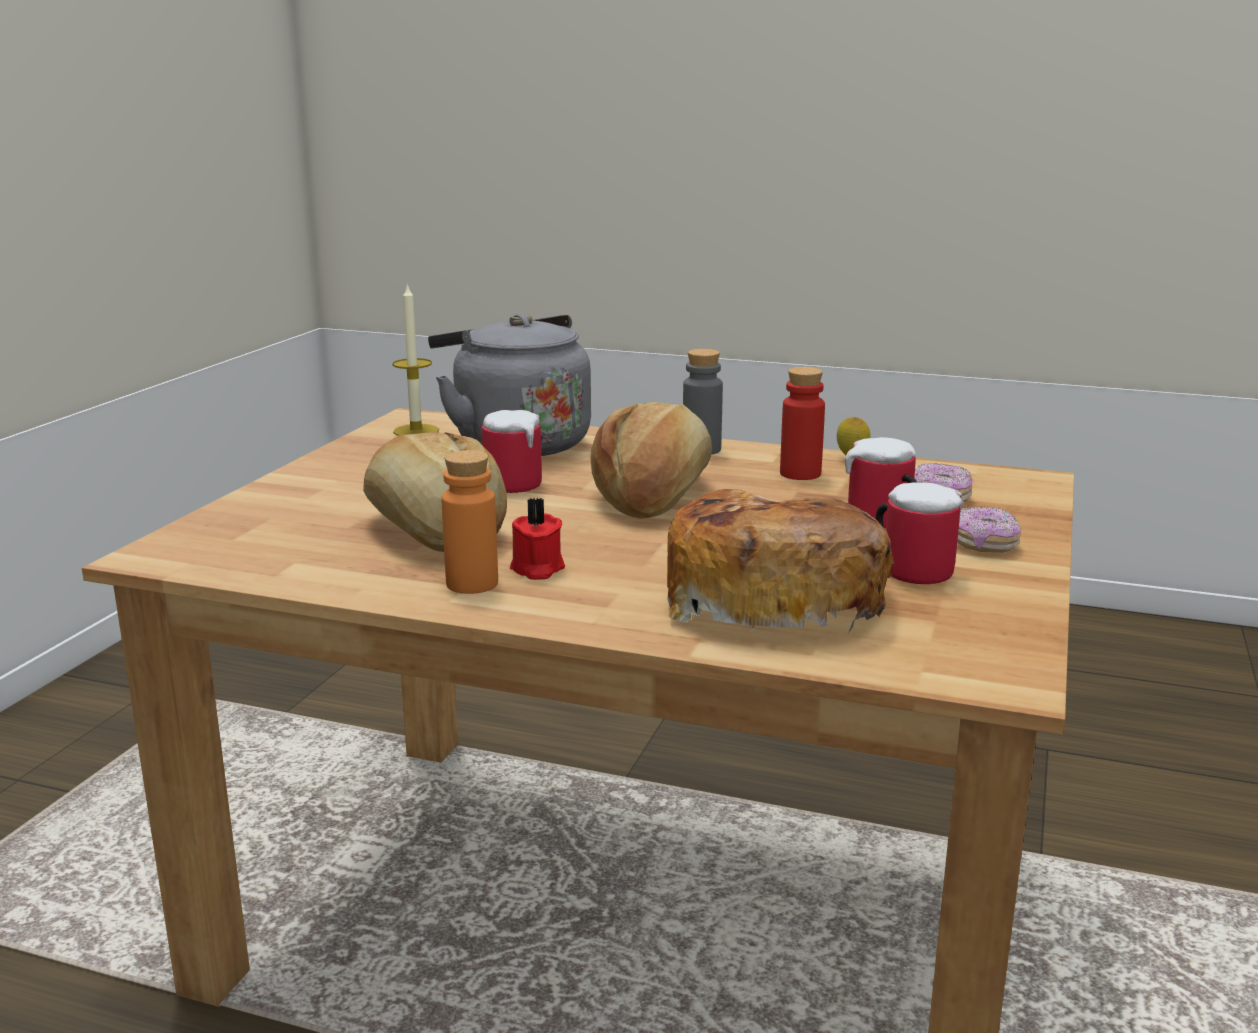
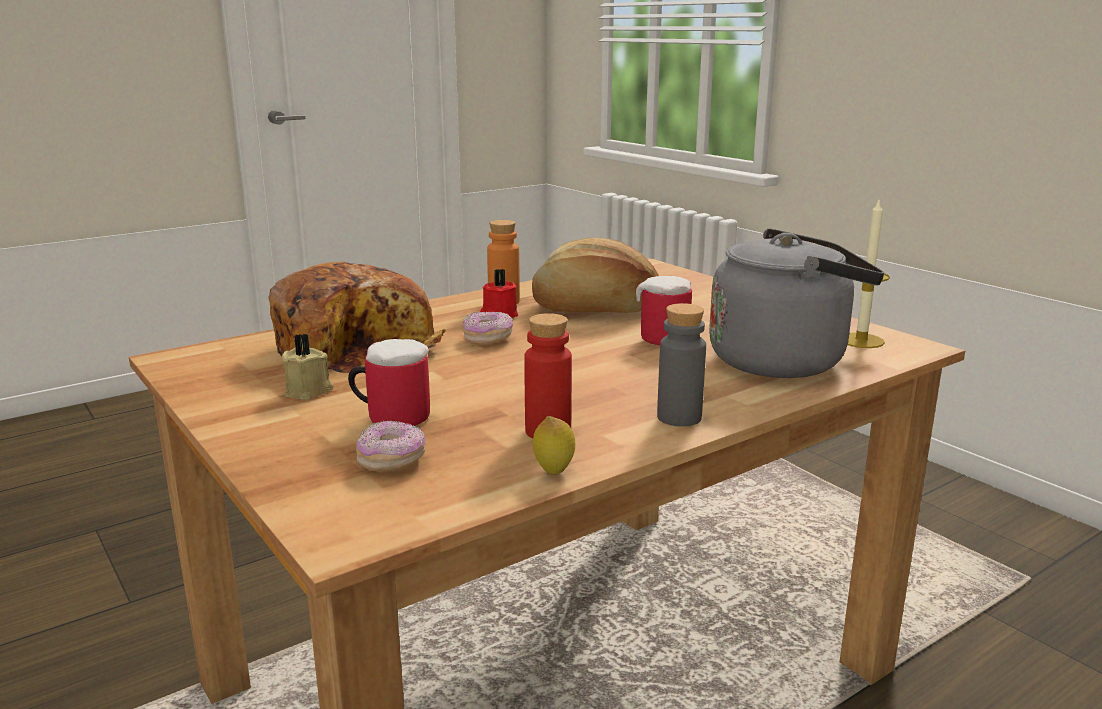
camera: 125 degrees right, 0 degrees up
bread [590,402,712,519] -> none
mug [876,482,964,584] -> beige candle [282,333,334,400]
donut [957,507,1021,553] -> donut moved to [462,312,513,345]

